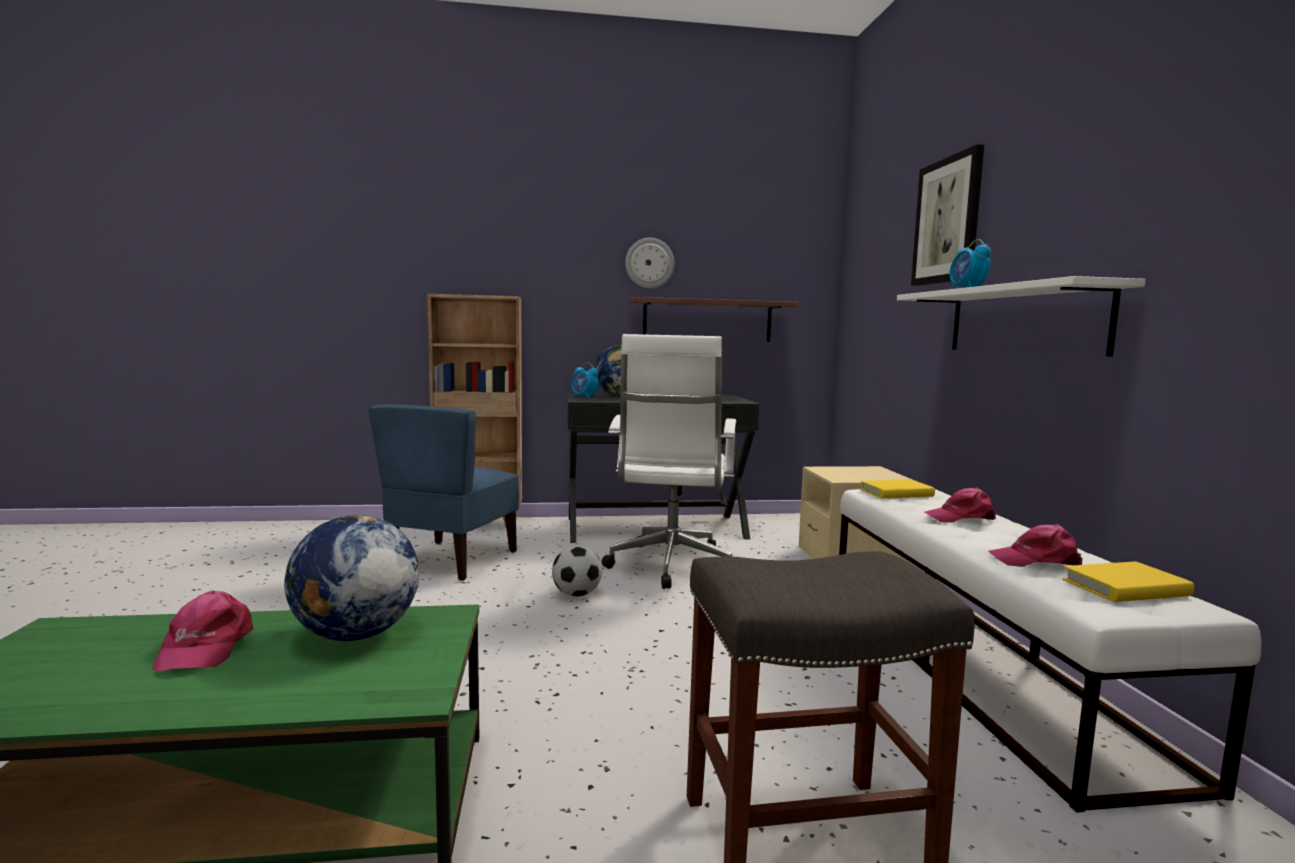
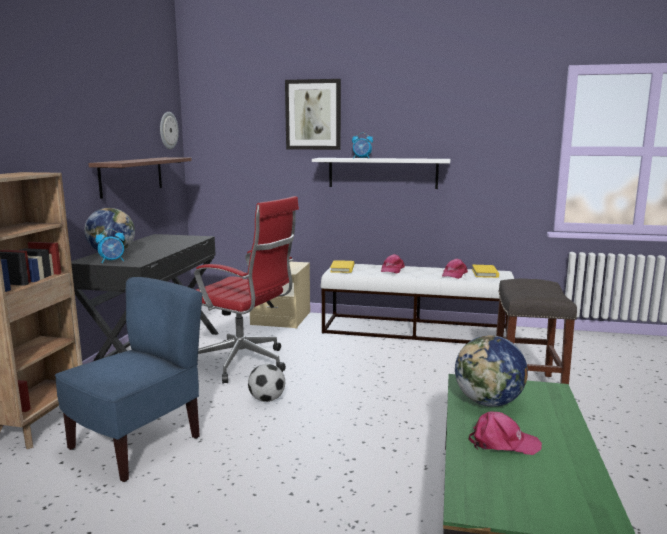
camera: 70 degrees left, 5 degrees up
blue chair [369,405,519,581] -> blue chair turned 90 degrees counterclockwise [55,277,202,482]
white office chair [602,334,736,589] -> red office chair [194,196,299,383]
wall clock [625,238,674,289] -> wall clock moved to [160,112,179,149]

